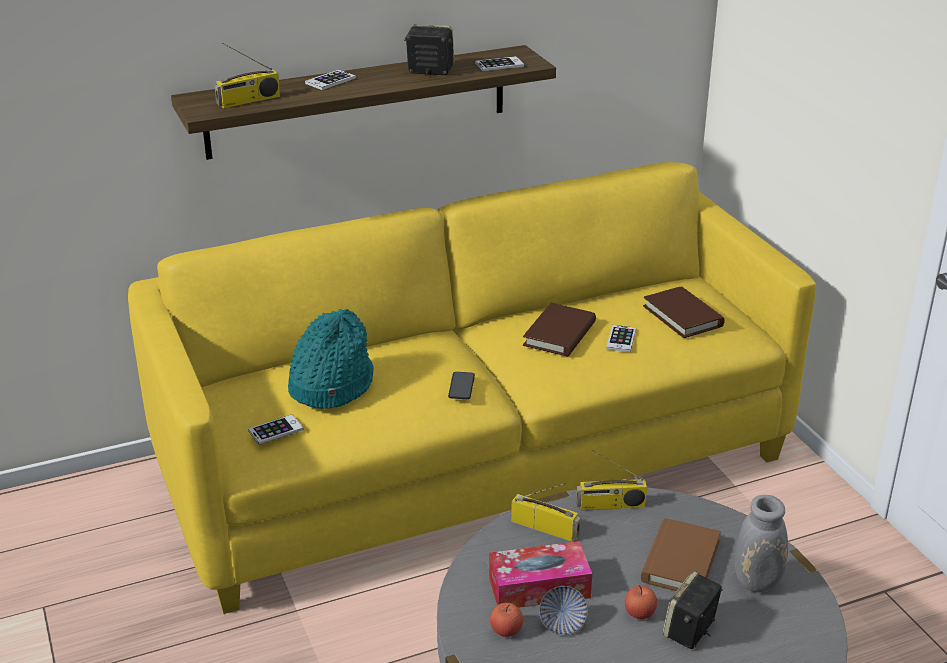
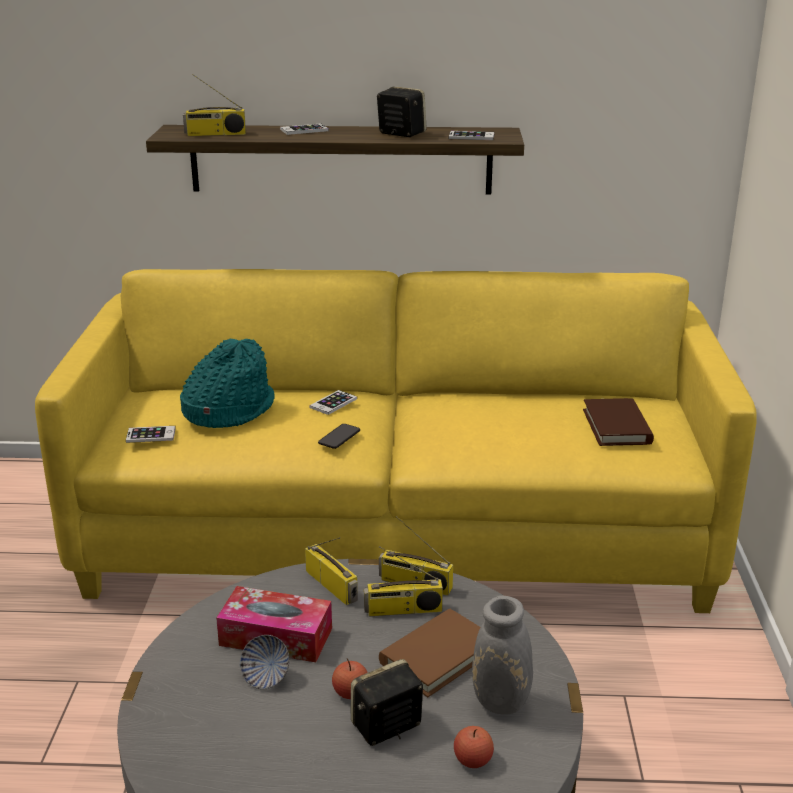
camera: 25 degrees right, 5 degrees down
apple [490,603,523,637] -> apple moved to [454,726,494,768]
brown book [523,303,596,357] -> none
phone [606,325,636,352] -> phone moved to [309,390,357,415]
none -> radio [364,546,443,616]

